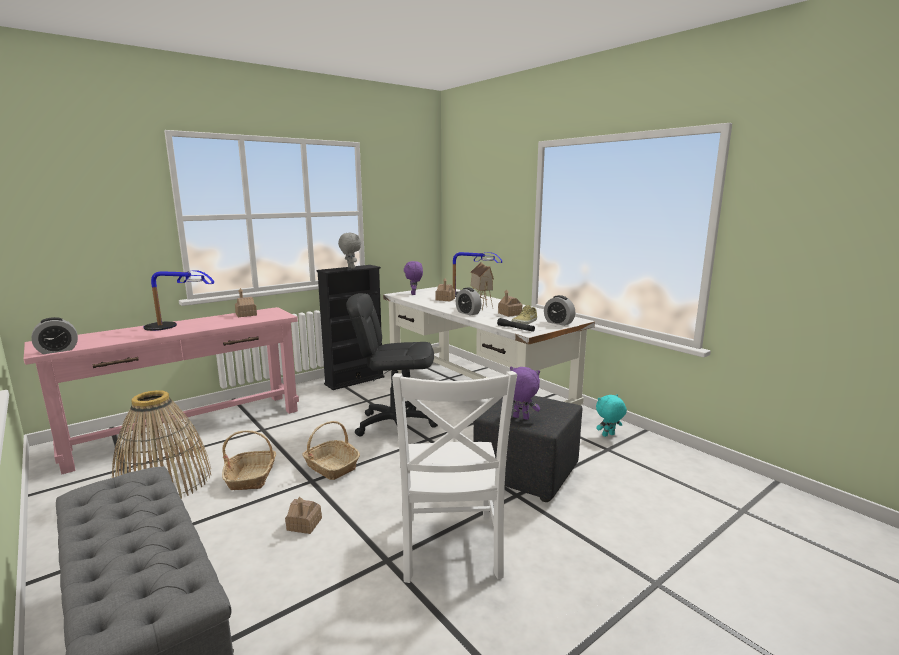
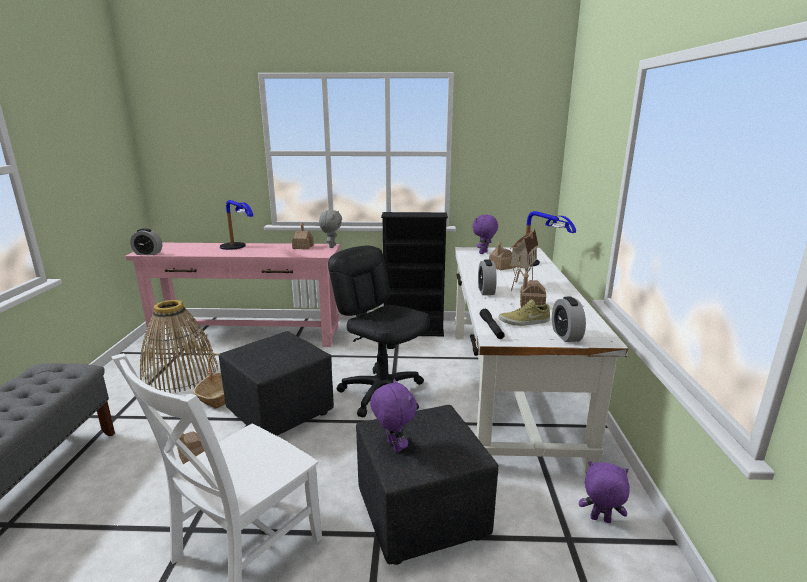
camera: 40 degrees right, 5 degrees up
basket [302,421,360,480] -> black ottoman [219,331,334,436]
grey plush toy [338,233,361,269] -> grey plush toy moved to [319,210,342,248]
turquoise plush toy [596,394,627,437] -> purple plush toy [579,461,630,523]

